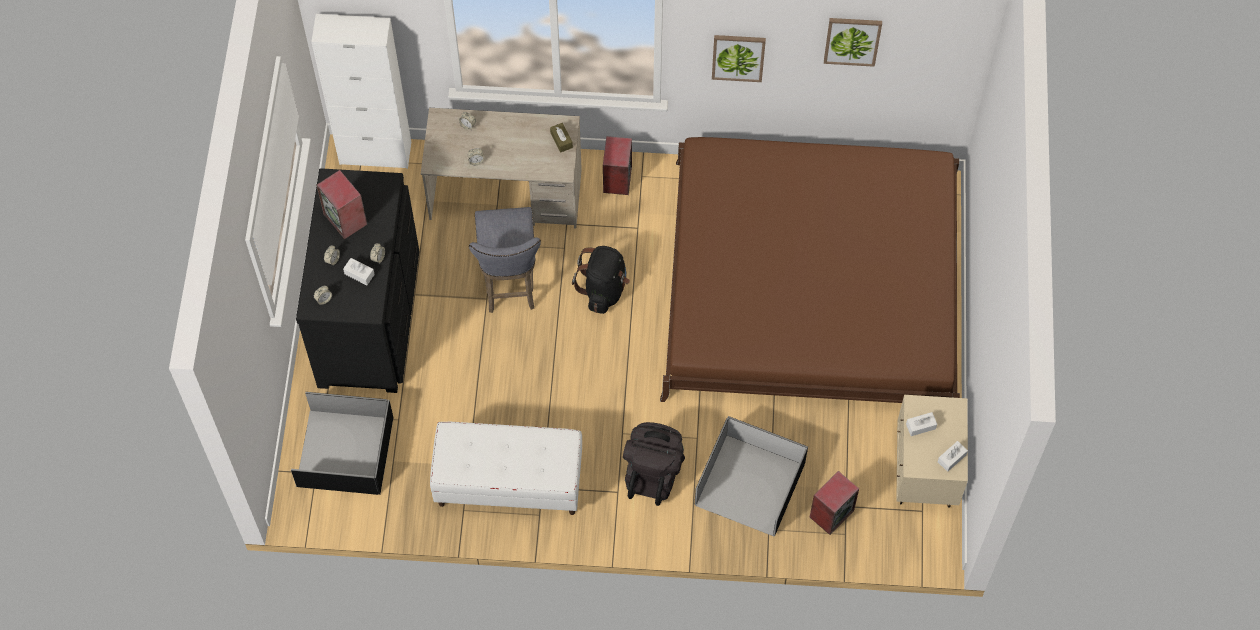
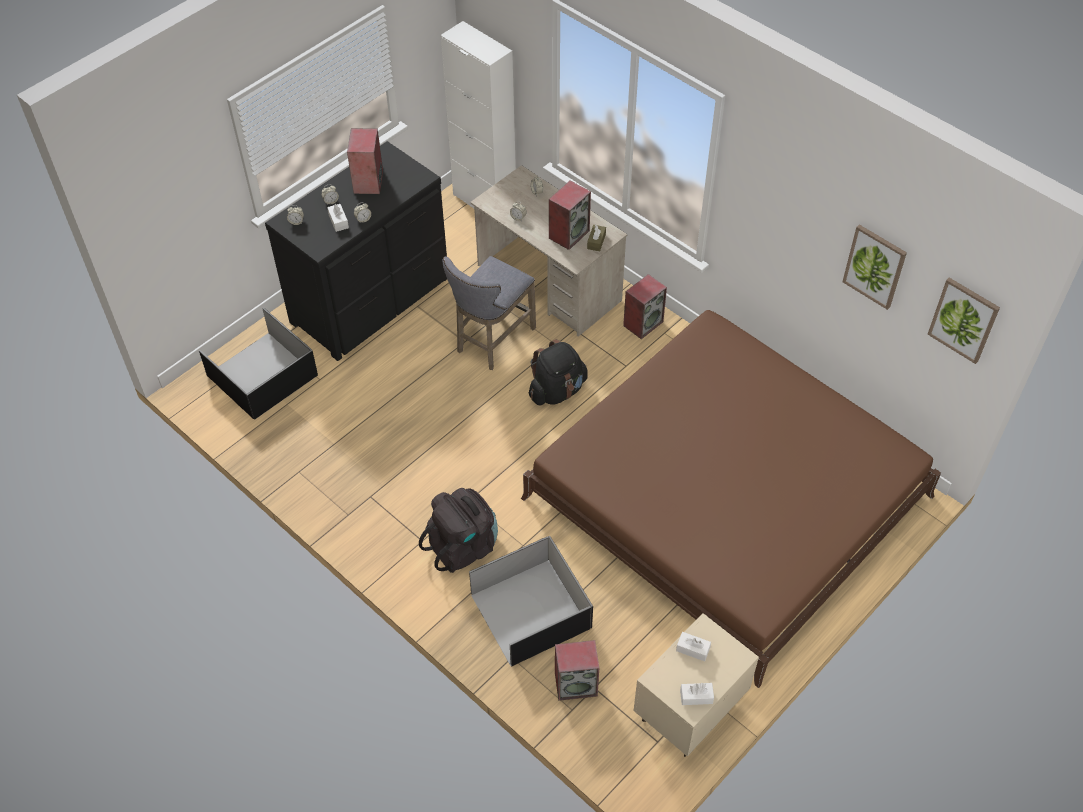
camera: 40 degrees right, 10 degrees down
white bench [430,422,582,515] -> none
picture [712,35,766,82] -> picture moved to [928,278,1000,364]
none -> speaker [549,181,591,250]

